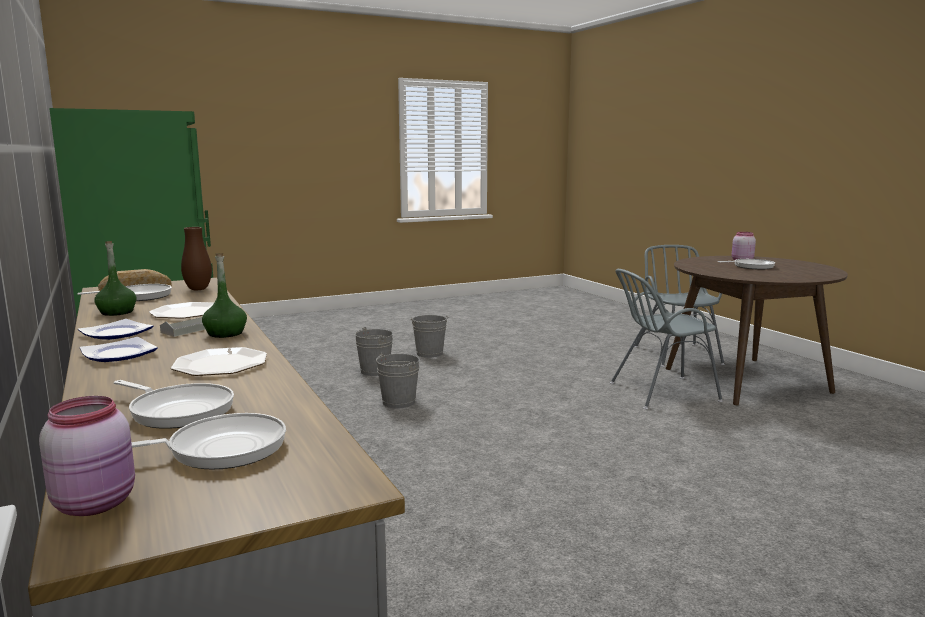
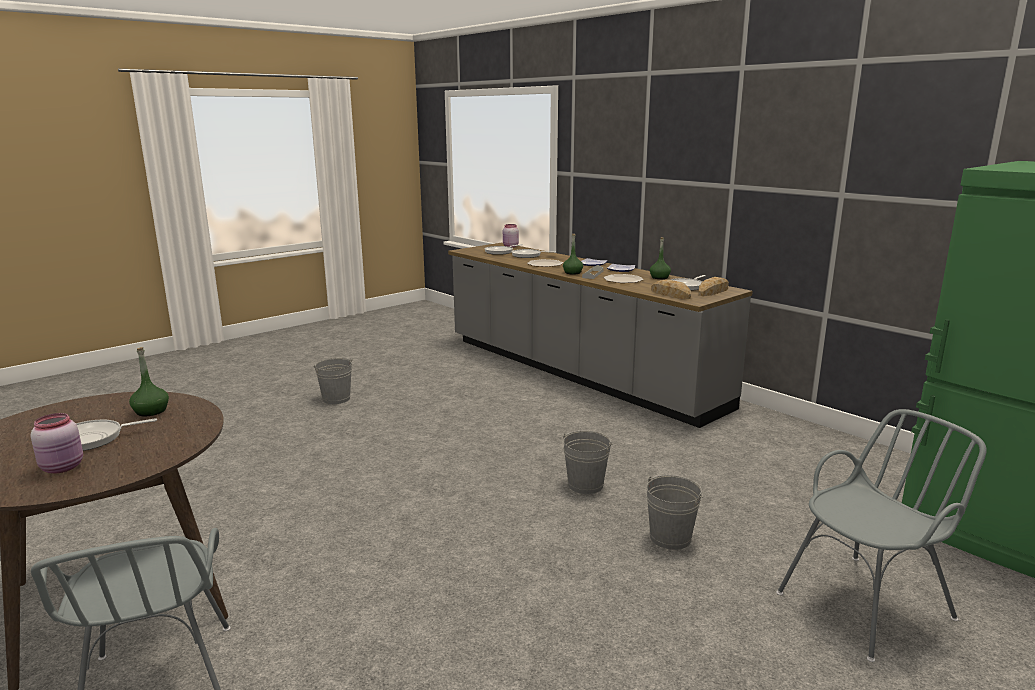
camera: 165 degrees right, 5 degrees up
brown vase [181,227,212,290] -> bread [651,279,691,299]
grey bucket [410,315,448,358] -> grey bucket moved to [312,358,353,404]
grey chair [610,269,723,409] -> grey chair moved to [776,409,987,662]
none -> green bottle [129,347,169,416]

